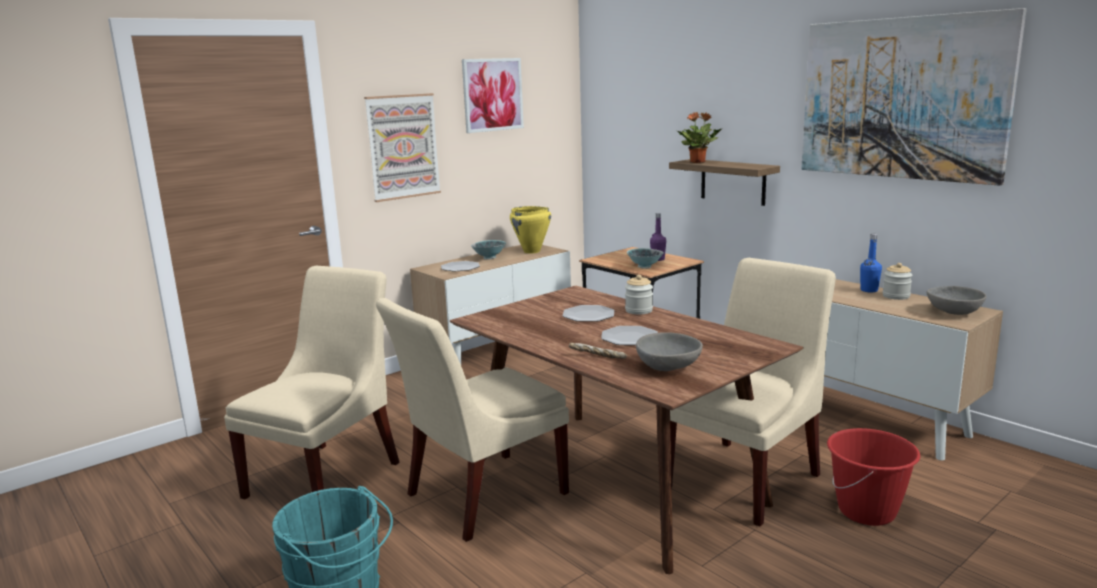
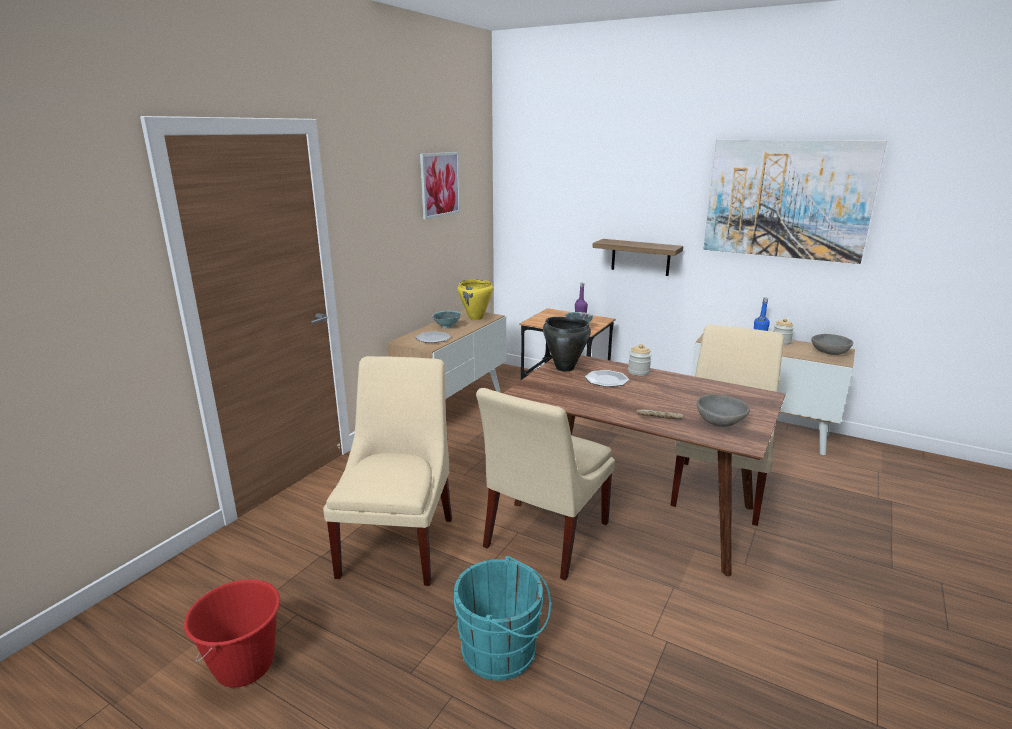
camera: 20 degrees left, 5 degrees up
picture [364,93,441,202] -> none
plate [601,326,658,345] -> none
potted plant [677,112,721,163] -> none
red bucket [827,428,920,526] -> red bucket moved to [184,579,280,688]
none -> black cooking pot [543,317,591,372]

